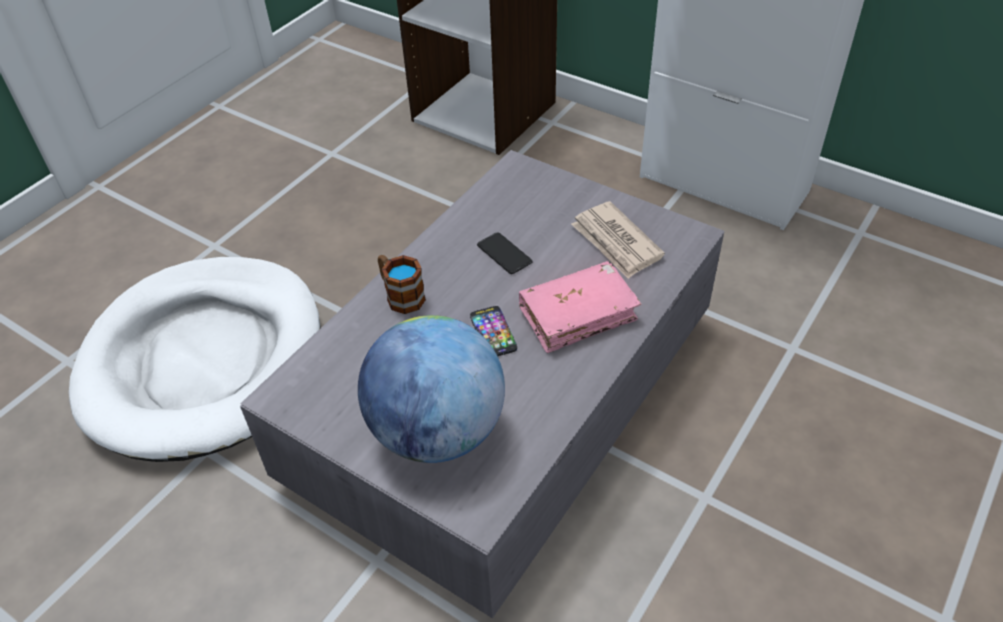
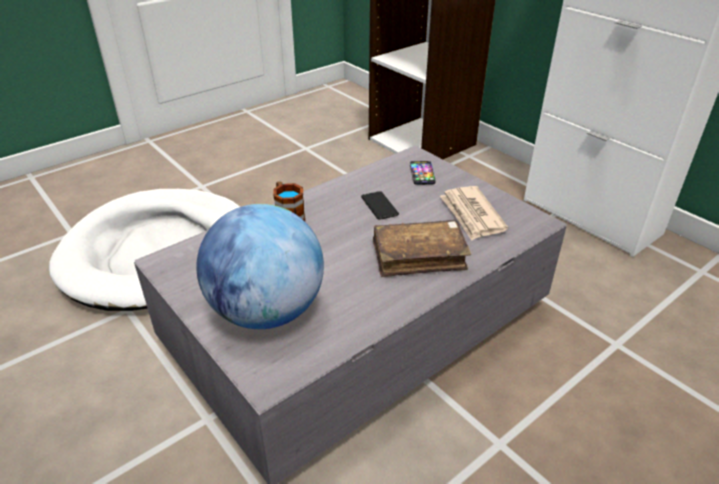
camera: 15 degrees right, 10 degrees down
phone [470,306,517,356] -> phone moved to [410,161,436,185]
pink book [519,261,641,353] -> brown book [373,220,471,277]

